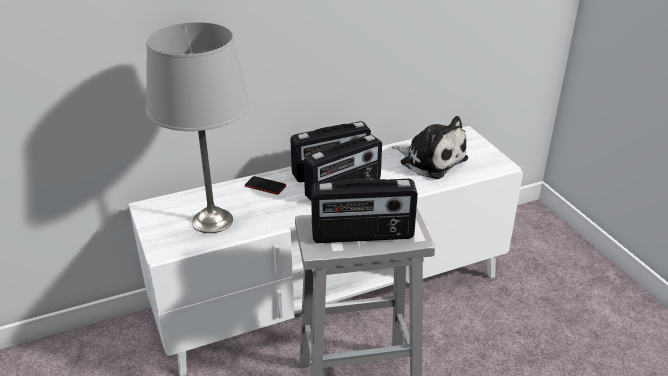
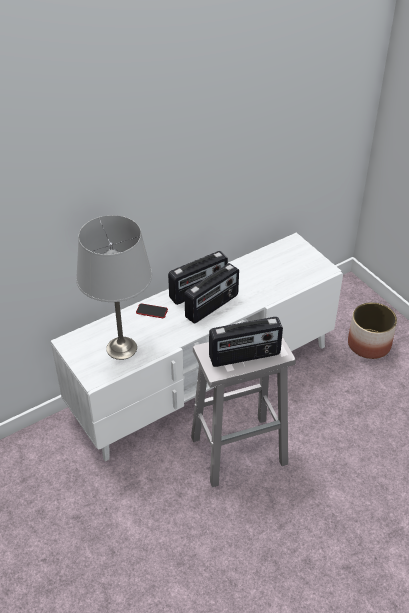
camera: 10 degrees left, 10 degrees up
plush toy [392,116,468,179] -> none
none -> planter [348,302,397,359]

